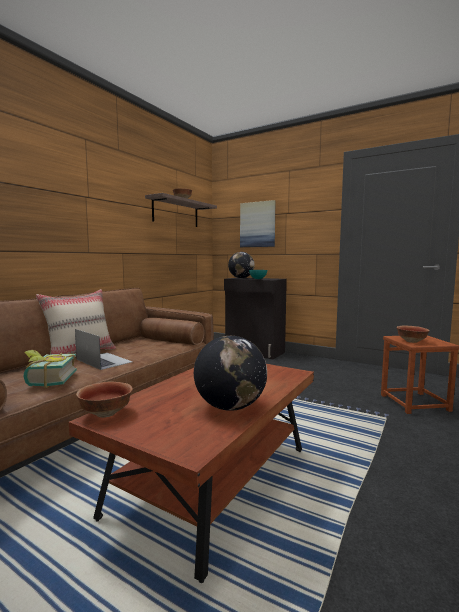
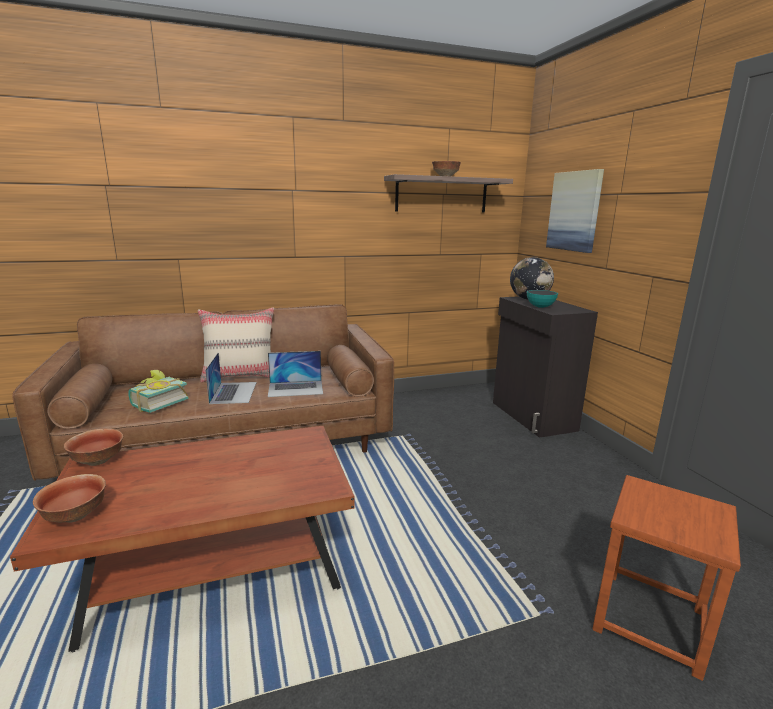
camera: 40 degrees right, 10 degrees up
globe [194,336,267,411] -> none
bowl [397,325,430,343] -> bowl moved to [33,474,106,523]
none -> laptop [268,351,323,397]

